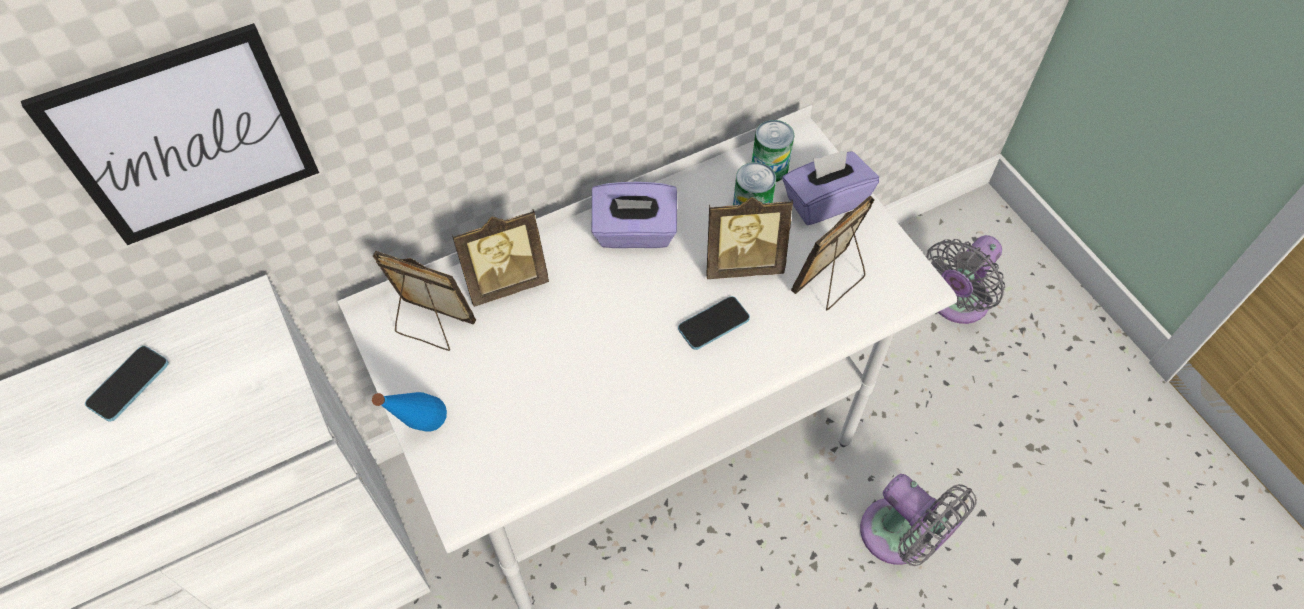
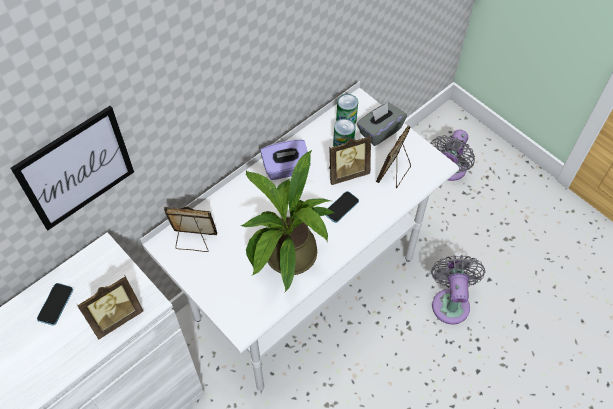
camera: 15 degrees left, 0 degrees up
blue bottle [372,392,447,432] -> none
picture frame [452,209,549,307] -> picture frame moved to [77,275,143,339]
purple tissue box [783,149,879,225] -> grey tissue box [357,103,407,146]
grey fan [860,474,977,566] -> grey fan turned 120 degrees counterclockwise [431,255,485,325]
none -> potted plant [241,150,334,292]

